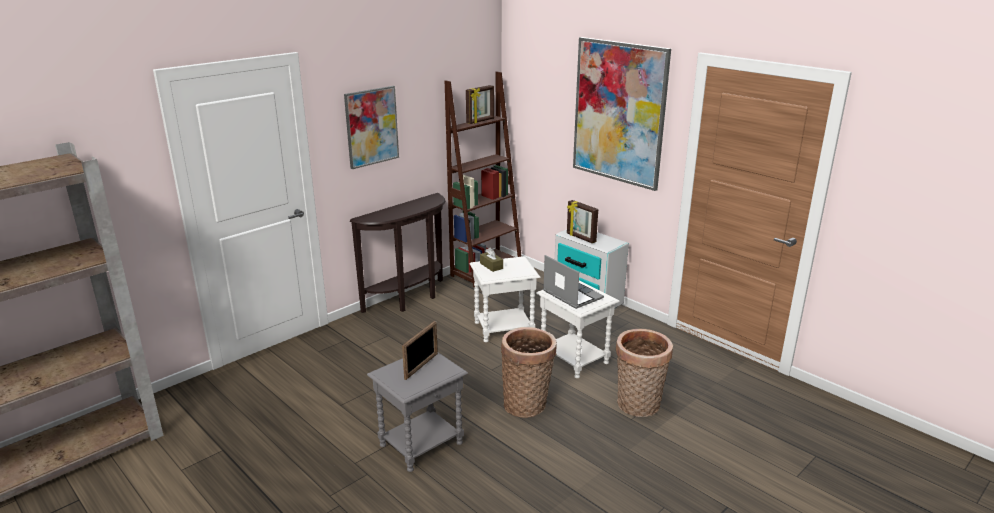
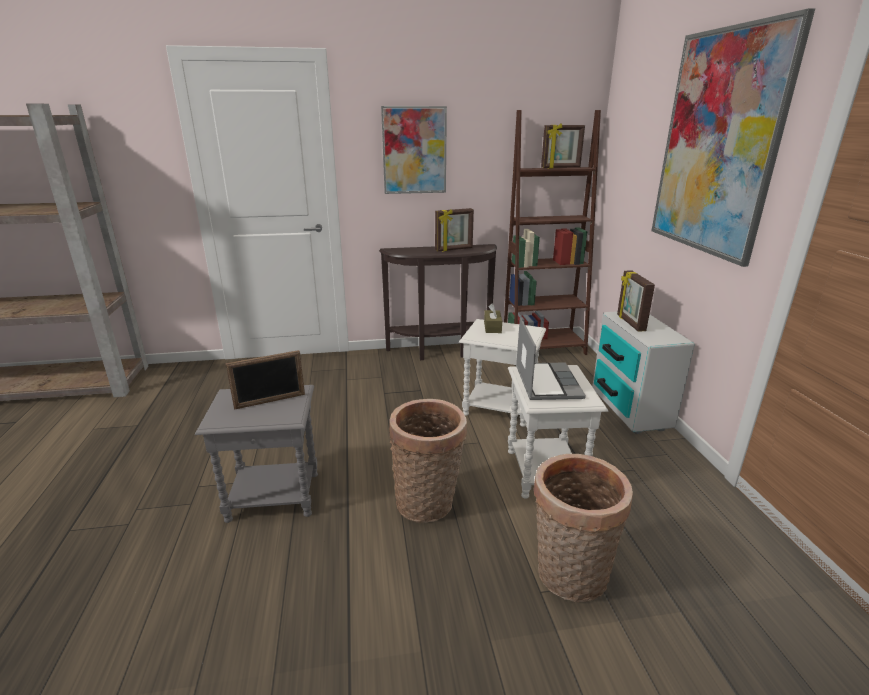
camera: 35 degrees right, 0 degrees up
none -> picture frame [435,208,474,251]

